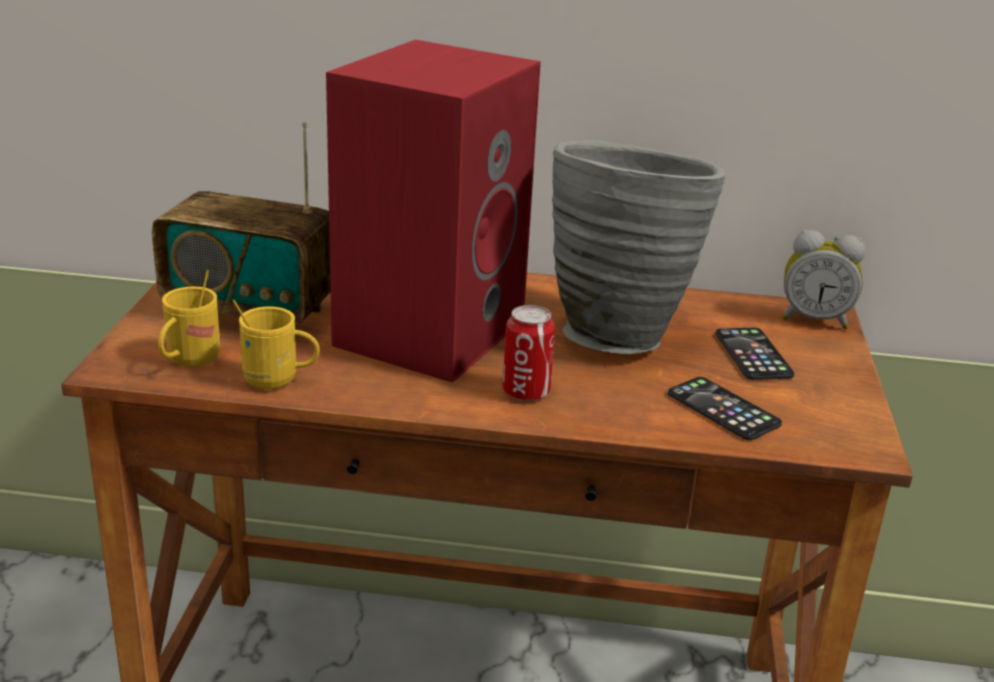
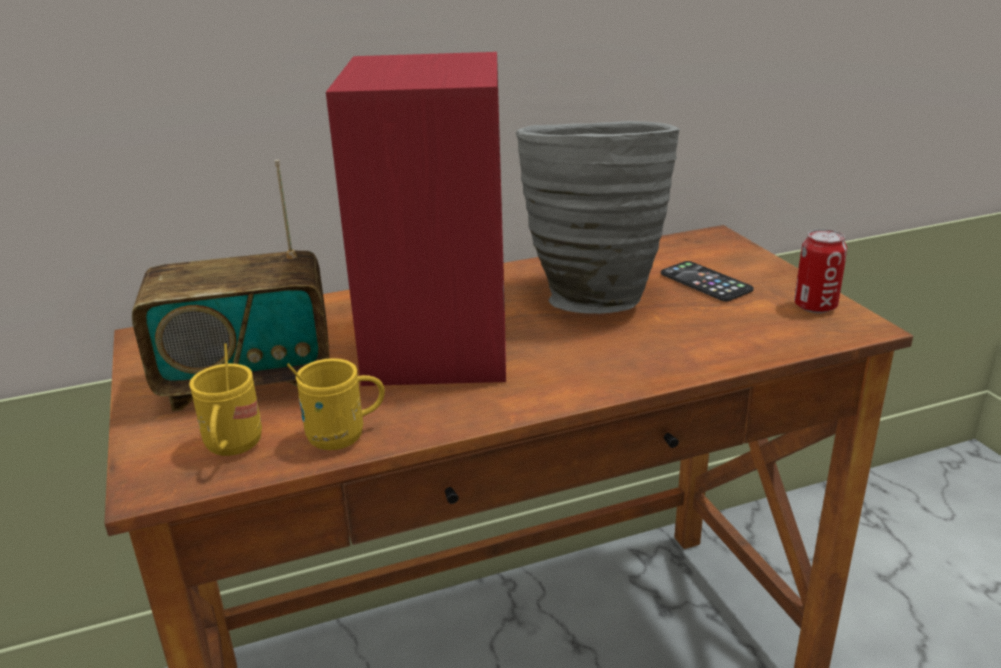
camera: 25 degrees left, 0 degrees up
can [502,305,555,401] -> can moved to [794,229,847,313]
phone [668,377,782,440] -> none
alarm clock [782,230,865,329] -> none

